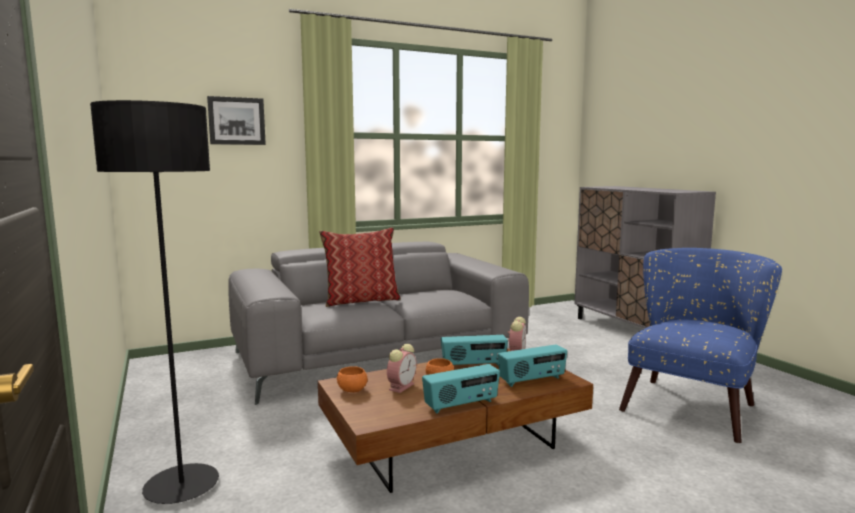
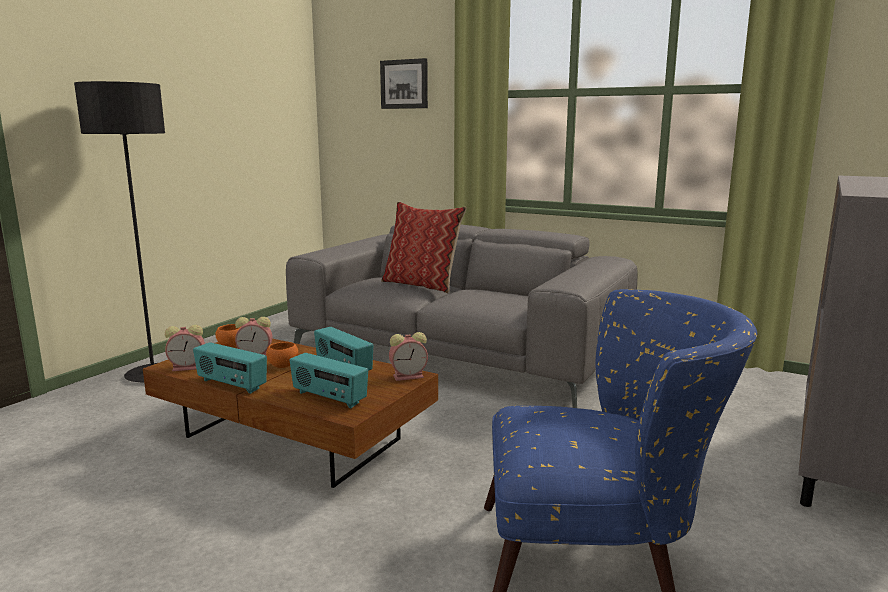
camera: 55 degrees right, 5 degrees up
none -> alarm clock [165,325,205,371]

